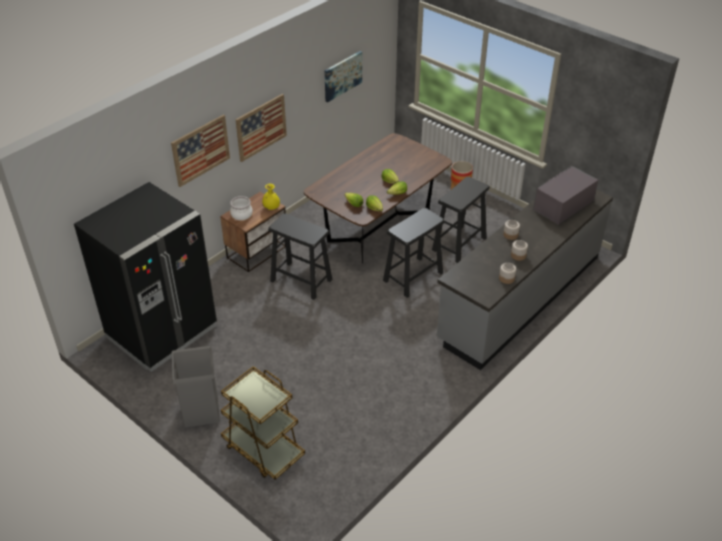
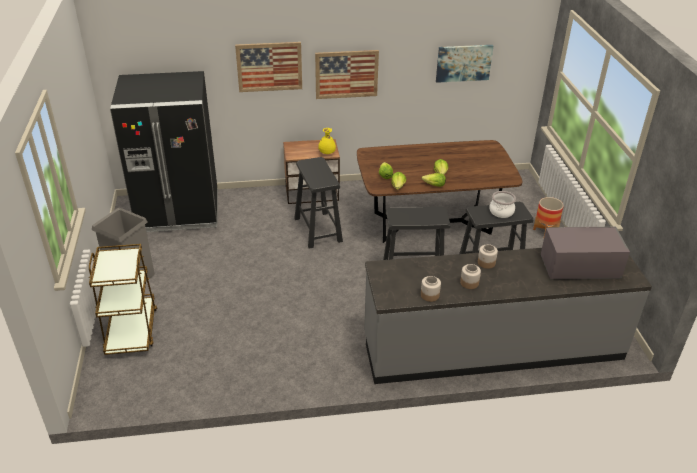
camera: 40 degrees right, 5 degrees down
cooking pot [230,196,253,220] -> cooking pot moved to [489,191,516,218]

